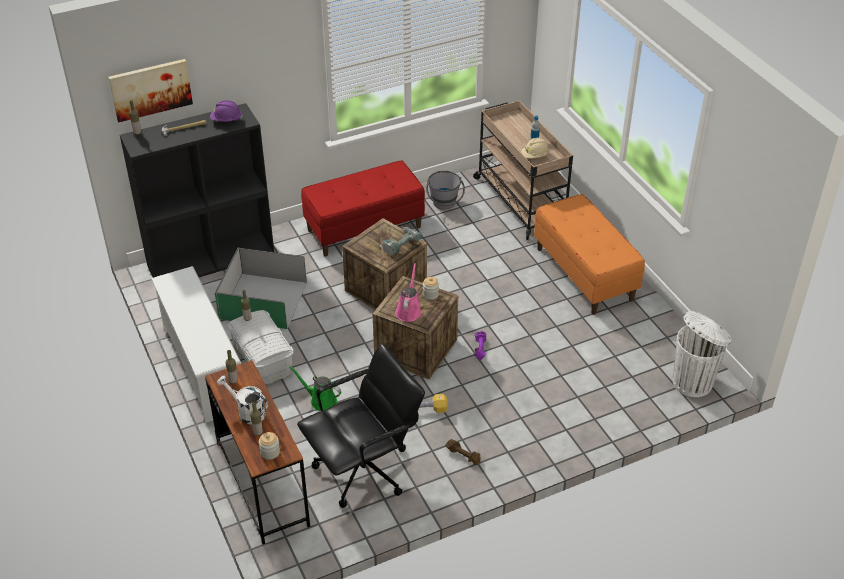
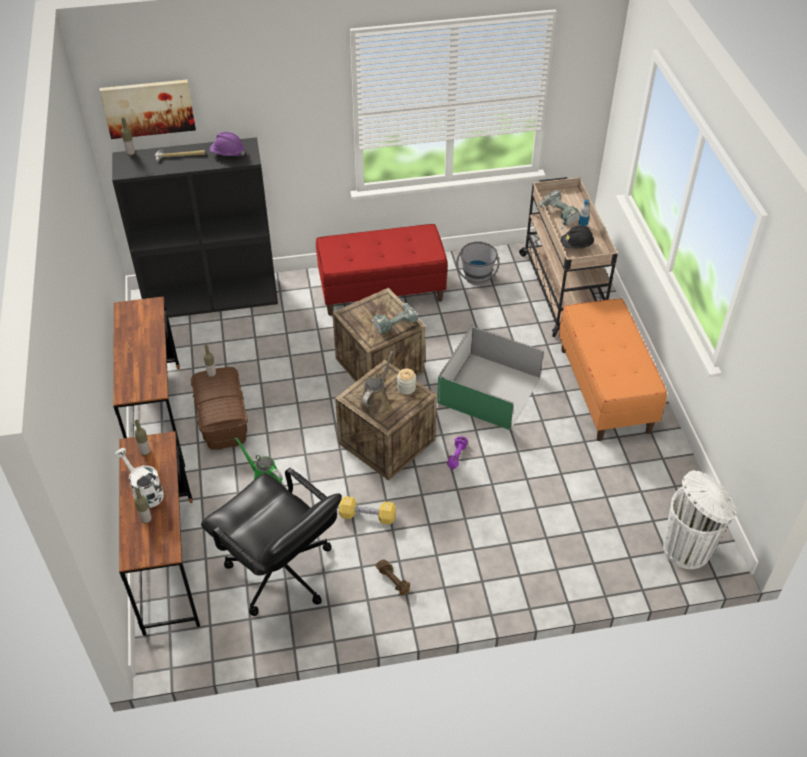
camera: 15 degrees right, 5 degrees up
white shoe rack [151,266,241,423] -> brown desk [113,296,185,467]
green storage box [215,247,307,329] -> green storage box moved to [437,325,544,430]
white storage box [228,310,293,384] -> brown storage box [191,367,248,450]
jar [259,432,280,460] -> none
black office chair [297,343,425,508] -> black office chair turned 60 degrees clockwise [201,468,342,616]
pink watering can [395,263,422,322] -> brown watering can [359,351,393,416]
beige hard hat [521,137,550,159] -> black hard hat [561,226,594,249]
none -> power drill [535,190,579,229]

